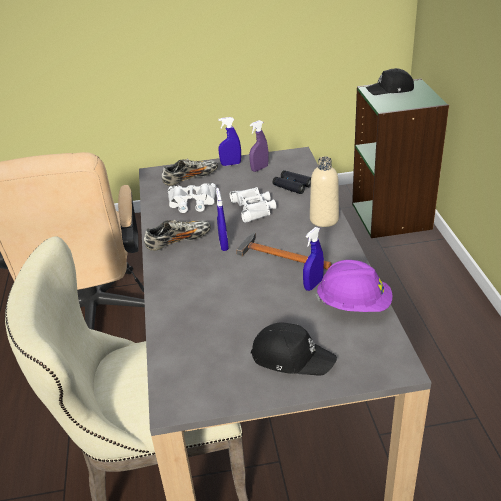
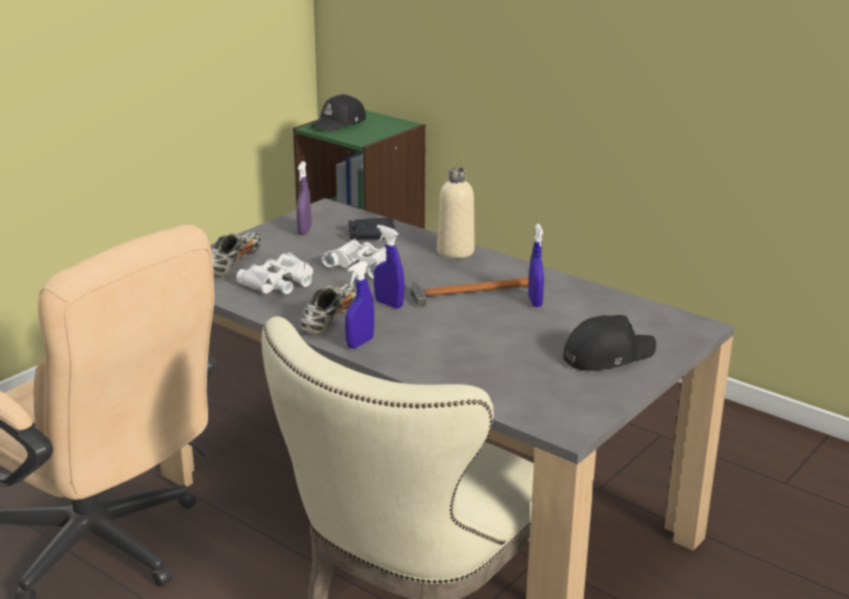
camera: 45 degrees left, 10 degrees down
blue spray bottle [218,117,241,166] -> blue spray bottle moved to [345,261,374,349]
purple hard hat [316,260,393,312] -> none

